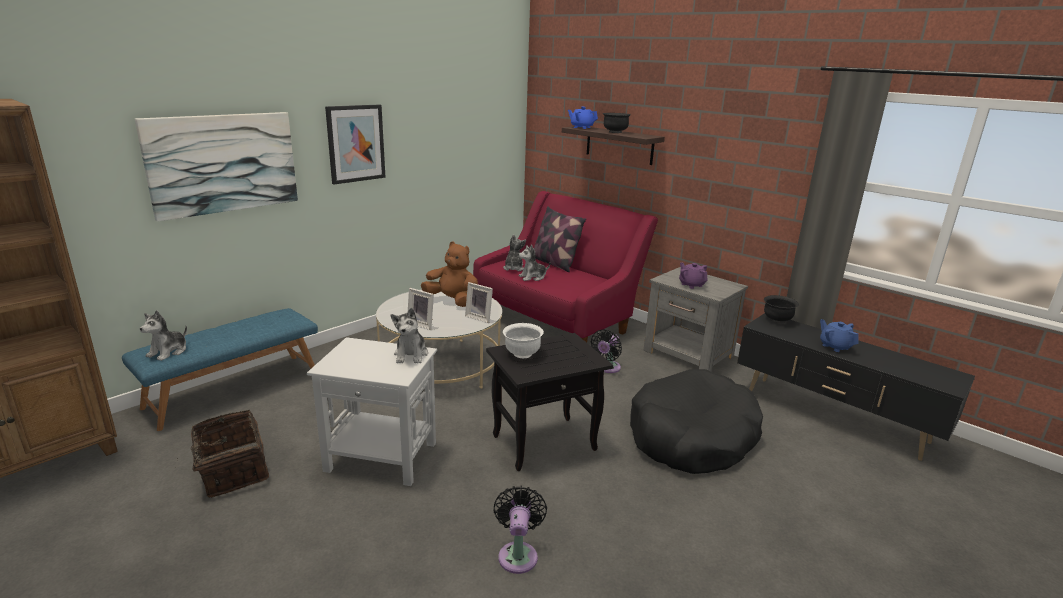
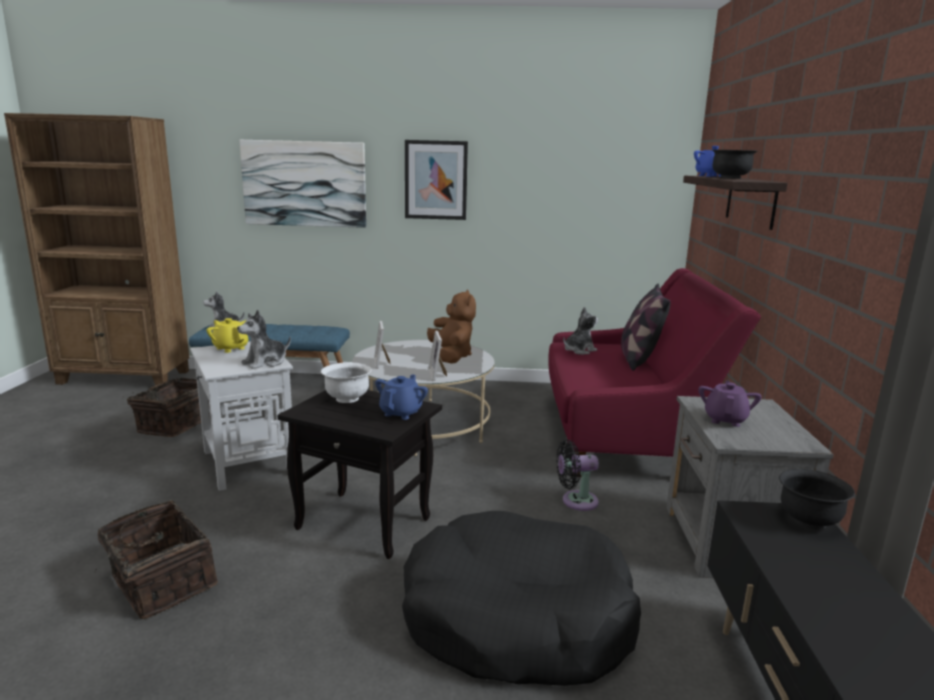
camera: 50 degrees right, 5 degrees down
black fan [493,486,547,574] -> basket [95,500,218,619]
plush toy [518,244,550,281] -> none
blue teapot [820,319,859,352] -> blue teapot moved to [375,375,428,420]
none -> yellow teapot [206,318,248,353]

